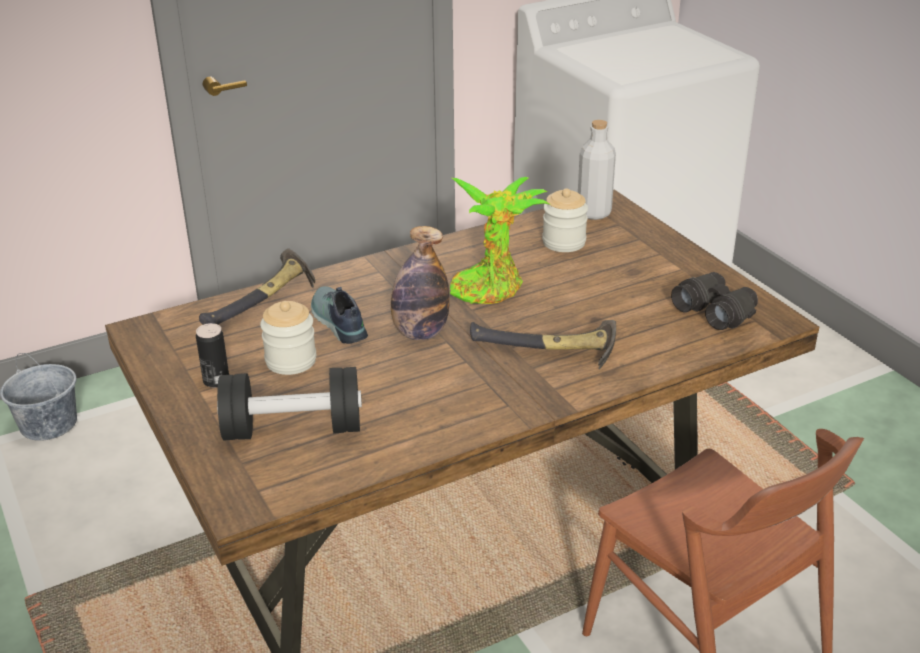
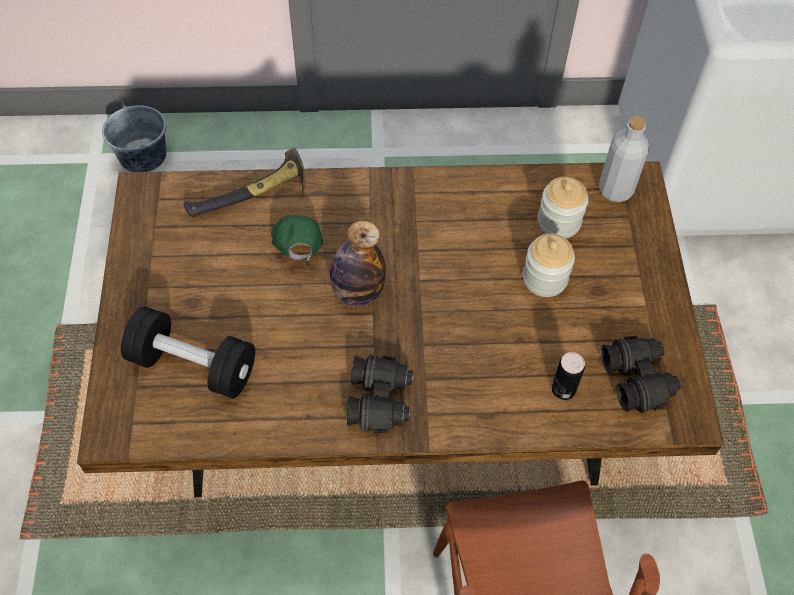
camera: 25 degrees right, 25 degrees up
can [196,323,229,388] -> can moved to [552,352,585,400]
jar [260,301,316,375] -> jar moved to [523,233,575,297]
shoe [311,286,368,344] -> green cap [271,215,323,266]
potted plant [450,177,549,304] -> none
hammer [470,320,616,370] -> none
none -> black binoculars [347,355,414,433]

